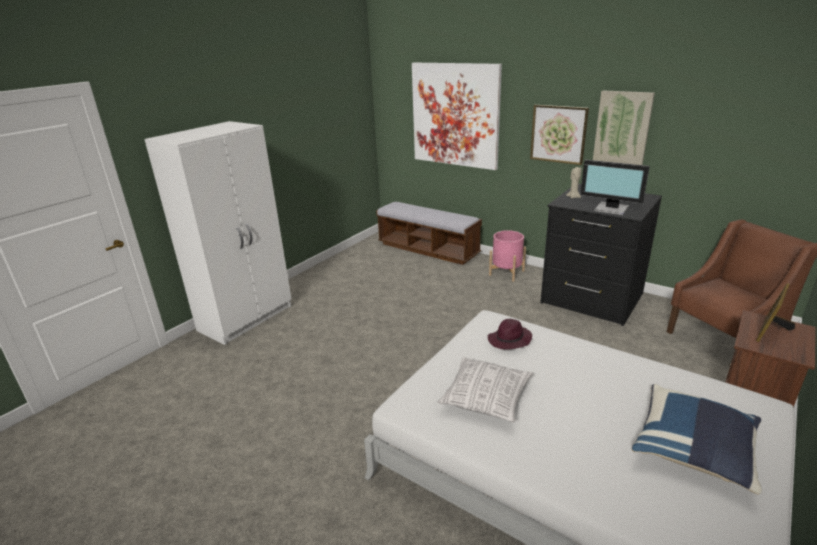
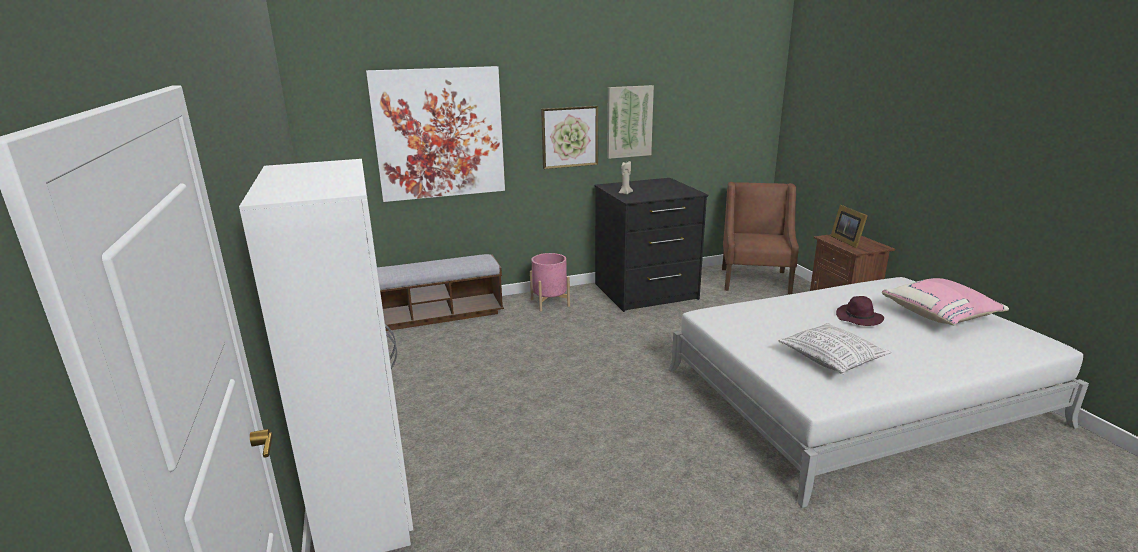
camera: 55 degrees left, 5 degrees down
purple hat [488,319,532,350] -> purple hat moved to [836,296,884,326]
monitor [580,159,650,215] -> none
blue pillow [632,384,762,495] -> pink pillow [882,278,1009,325]

